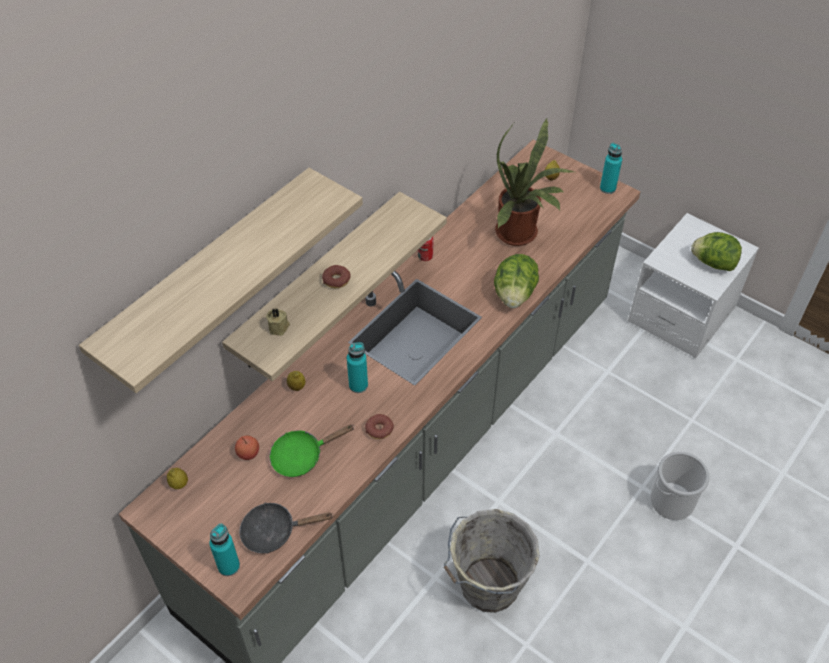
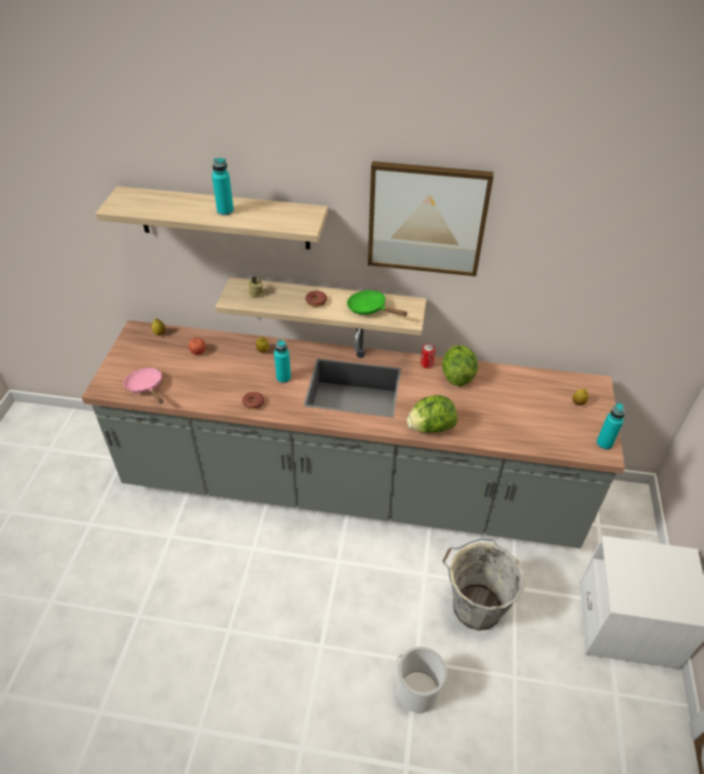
camera: 60 degrees right, 5 degrees down
turquoise bottle [209,524,240,576] -> turquoise bottle moved to [212,158,234,216]
black frying pan [239,502,334,554] -> pink frying pan [124,368,163,404]
green frying pan [270,424,355,477] -> green frying pan moved to [347,290,407,316]
grey bucket [444,509,540,613] -> grey bucket moved to [442,539,525,631]
potted plant [495,119,574,246] -> none
lettuce [691,232,742,271] -> lettuce moved to [442,345,478,386]
none -> picture [368,161,494,276]

